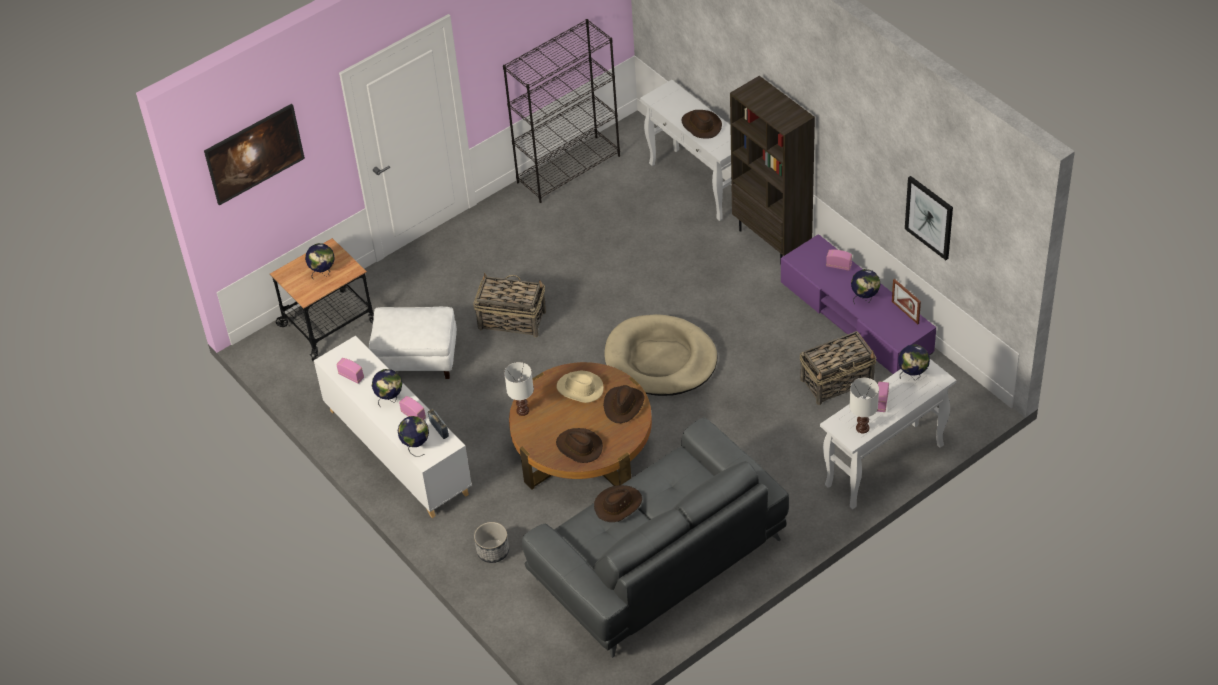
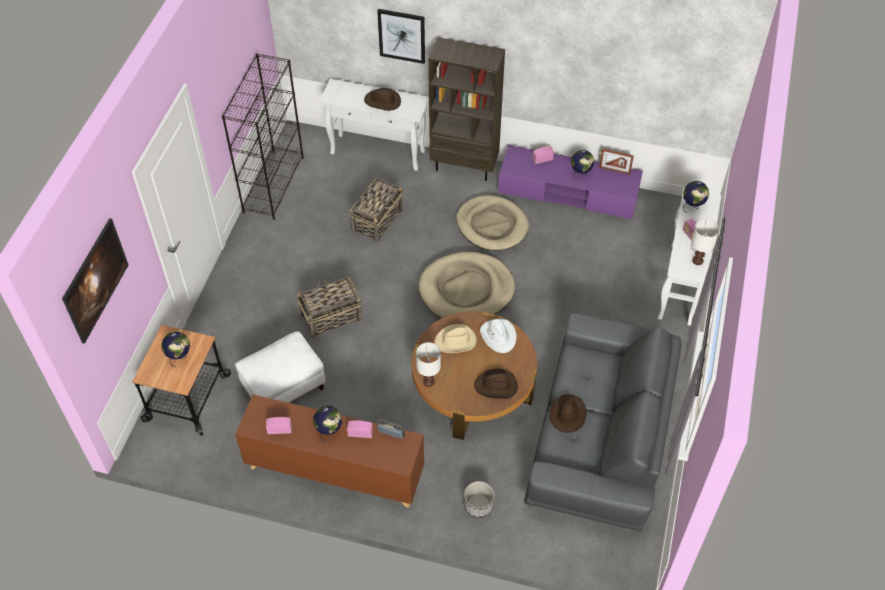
camera: 40 degrees left, 5 degrees up
white cabinet [314,336,472,518] -> brown cabinet [235,395,424,508]
globe [398,416,429,457] -> none
brown hat [603,385,645,423] -> white hat [480,319,517,353]
basket [799,331,876,405] -> basket moved to [349,178,403,243]
picture [905,176,953,260] -> picture moved to [377,9,425,64]
none -> beige dog bed [456,195,529,251]

